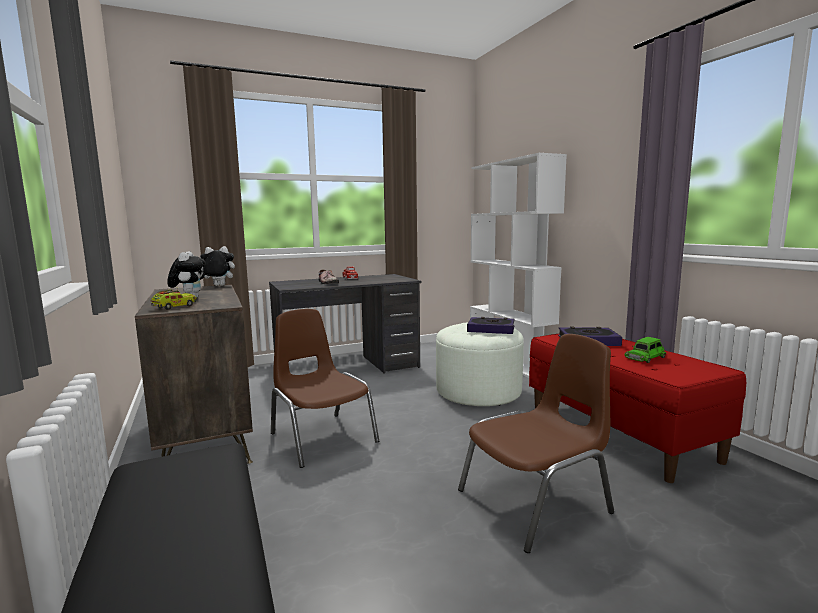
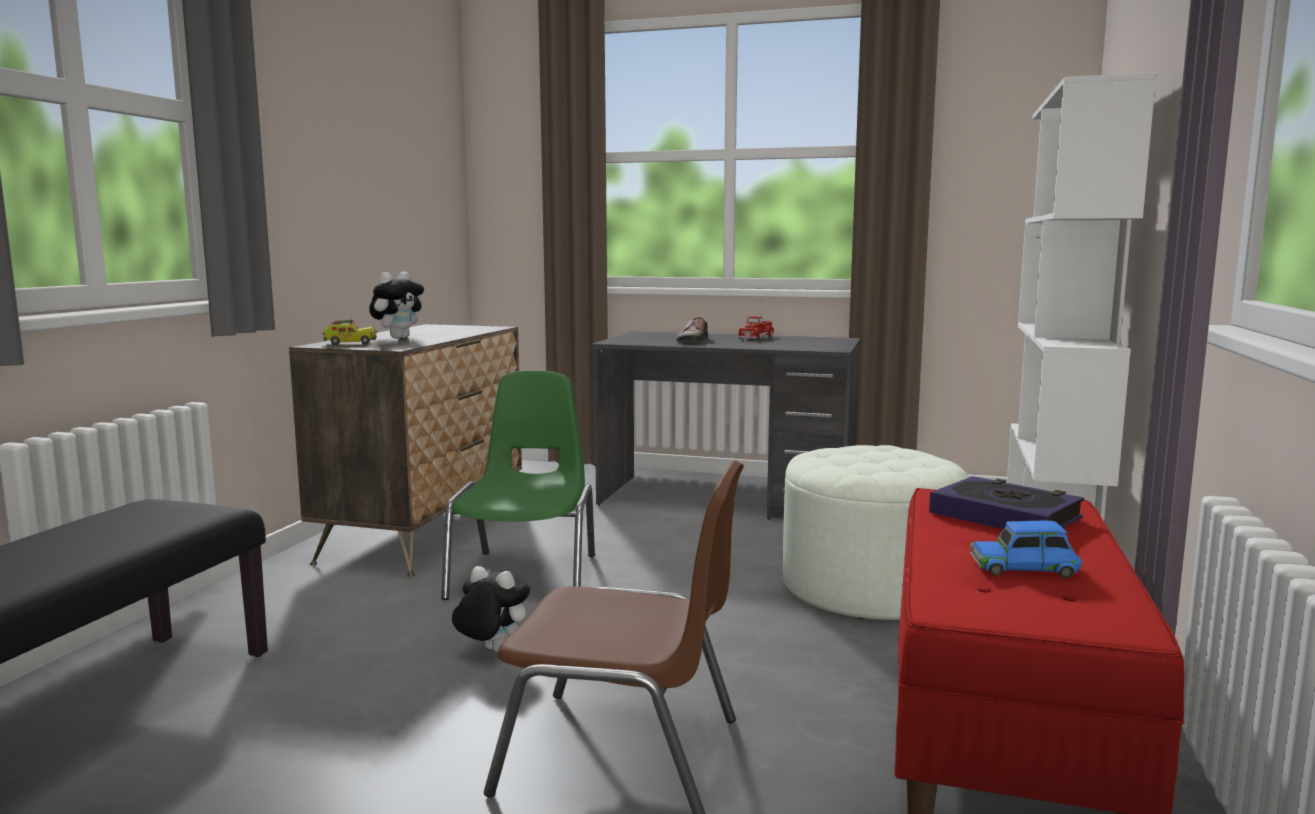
camera: 40 degrees right, 0 degrees up
plush toy [200,246,235,286] -> plush toy moved to [452,566,530,652]
brown chair [271,309,379,468] -> green chair [441,370,595,600]
book [467,317,515,334] -> none
green toy car [624,337,666,363] -> blue toy car [970,520,1082,578]

